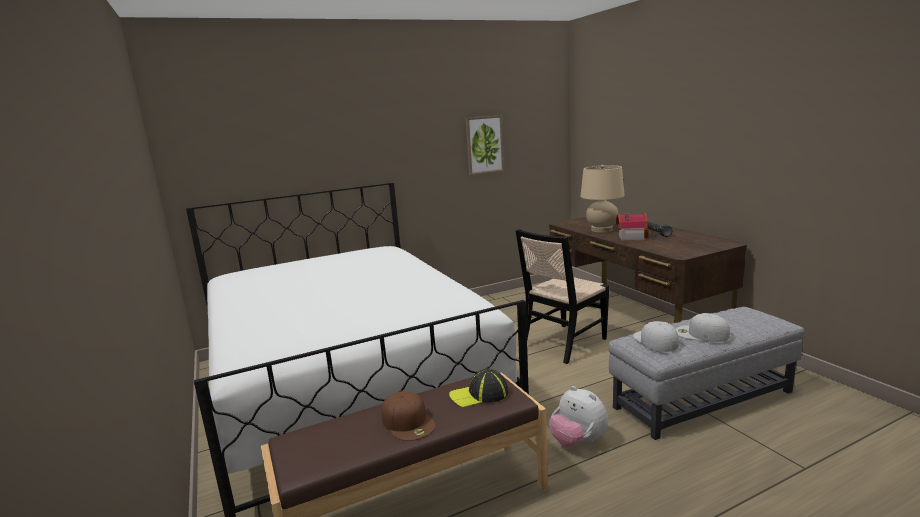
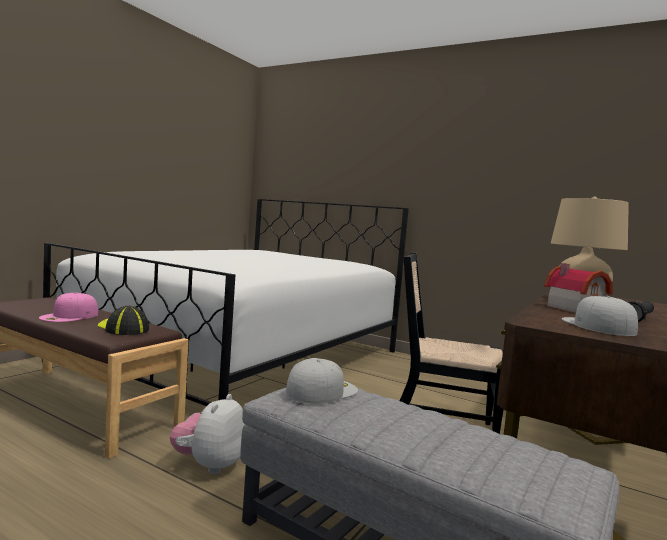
camera: 55 degrees right, 10 degrees down
brown cap [382,391,436,441] -> pink cap [39,293,98,322]
picture [466,115,504,175] -> none
white cap [676,313,730,342] -> white cap moved to [562,296,638,336]

